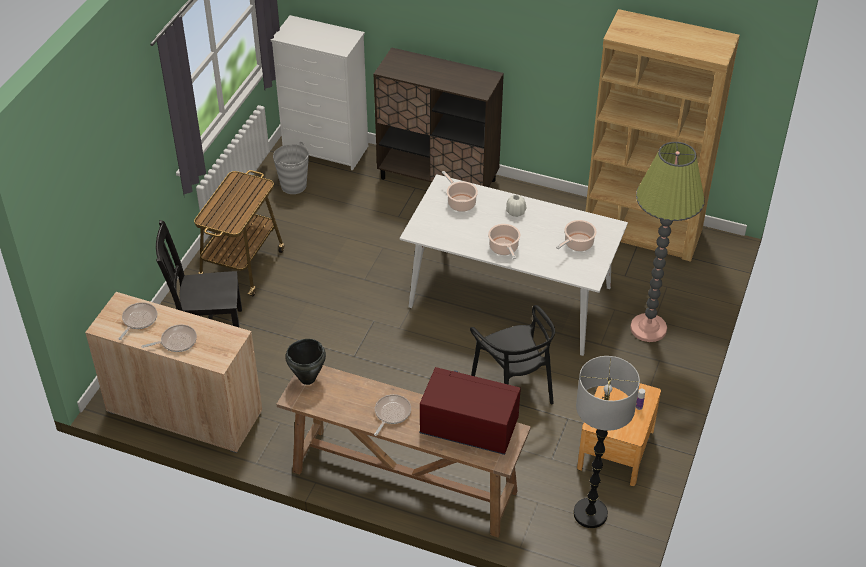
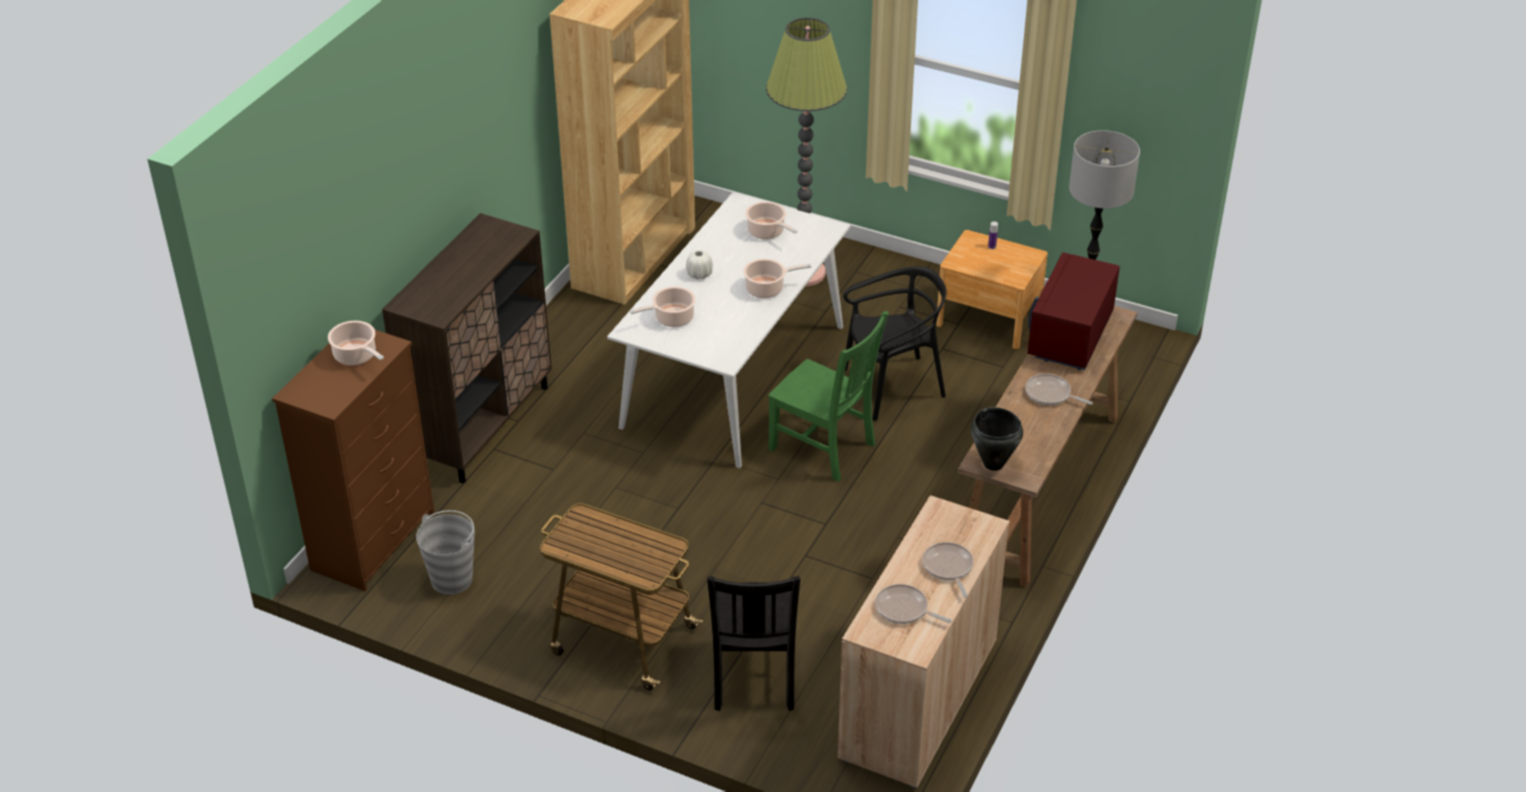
camera: 85 degrees left, 5 degrees down
white dresser [271,15,368,171] -> brown dresser [272,330,434,591]
none -> cooking pot [328,321,384,365]
none -> green chair [768,311,889,482]

